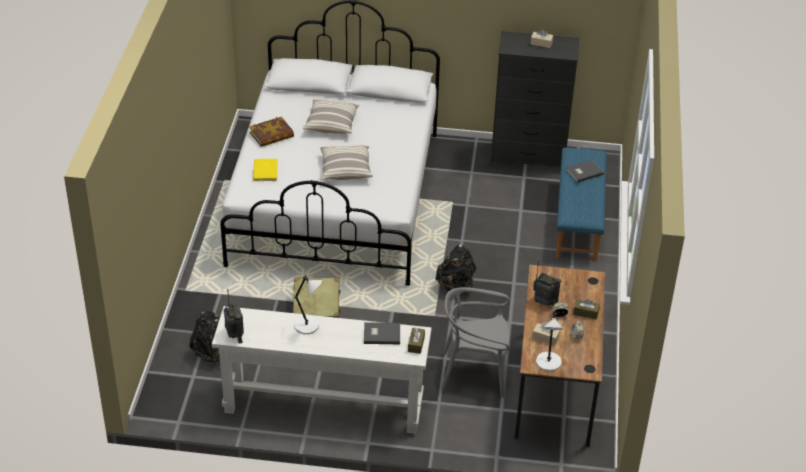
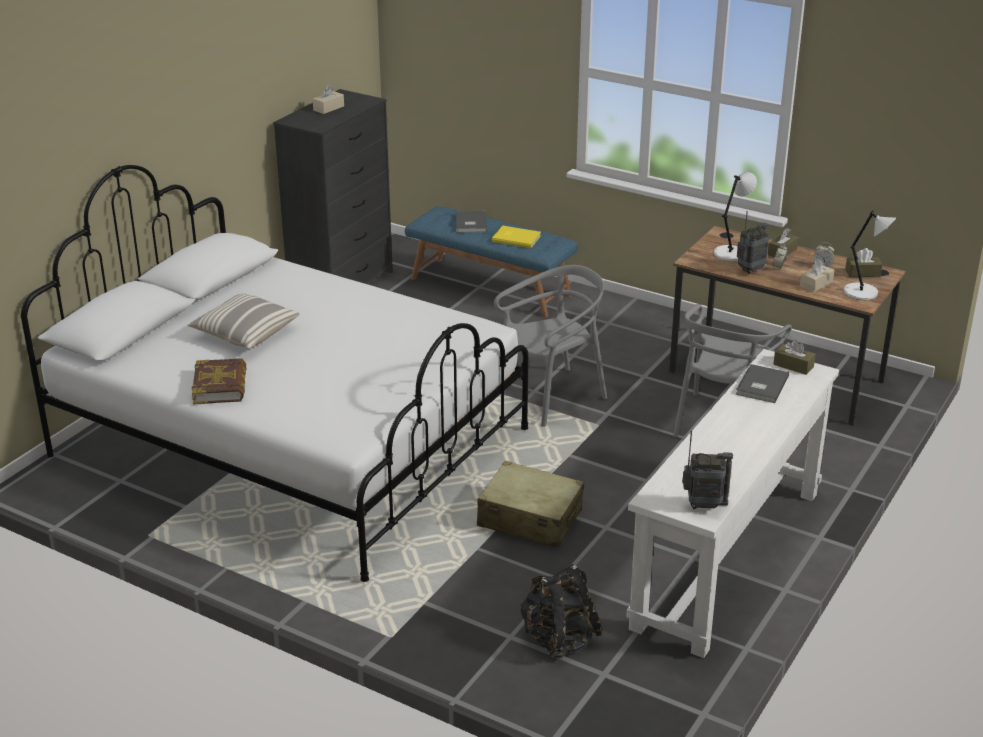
camera: 65 degrees left, 10 degrees down
yellow book [253,159,278,181] -> yellow book moved to [492,226,541,248]
white table lamp [294,275,323,334] -> white table lamp moved to [714,172,757,261]
pillow [320,145,373,180] -> none
black backpack [436,245,476,295] -> grey chair [494,265,607,427]
none -> brown tissue box [845,248,883,277]

